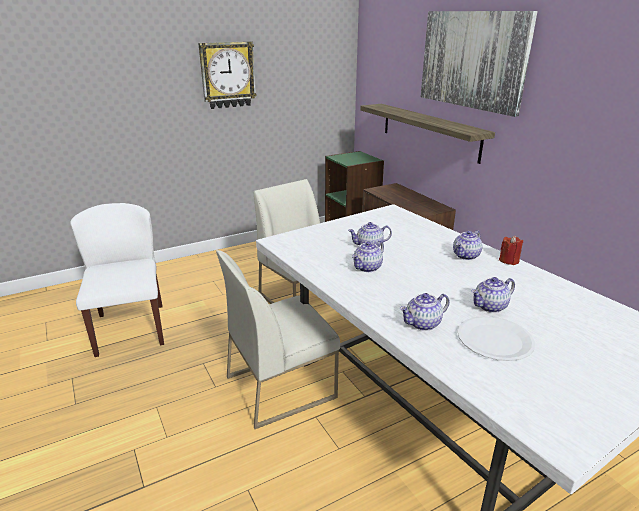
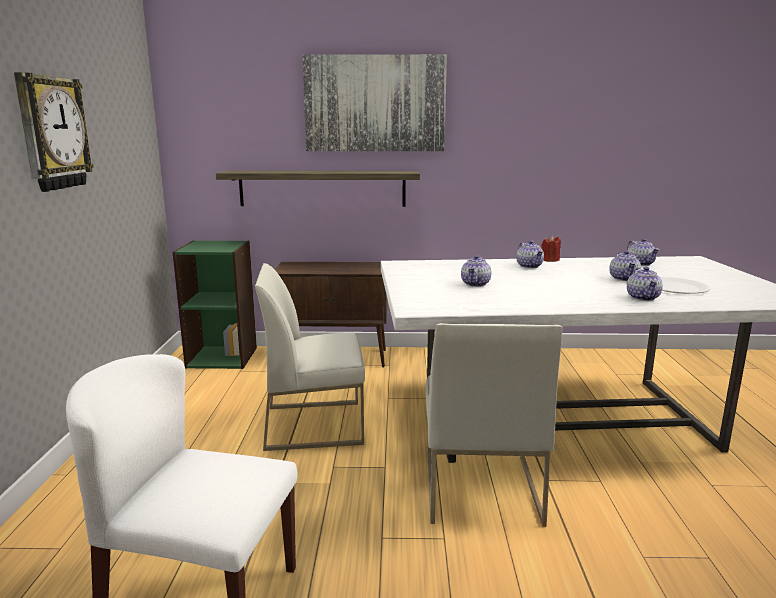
camera: 60 degrees left, 10 degrees down
teapot [352,241,384,272] -> teapot moved to [627,238,659,266]

